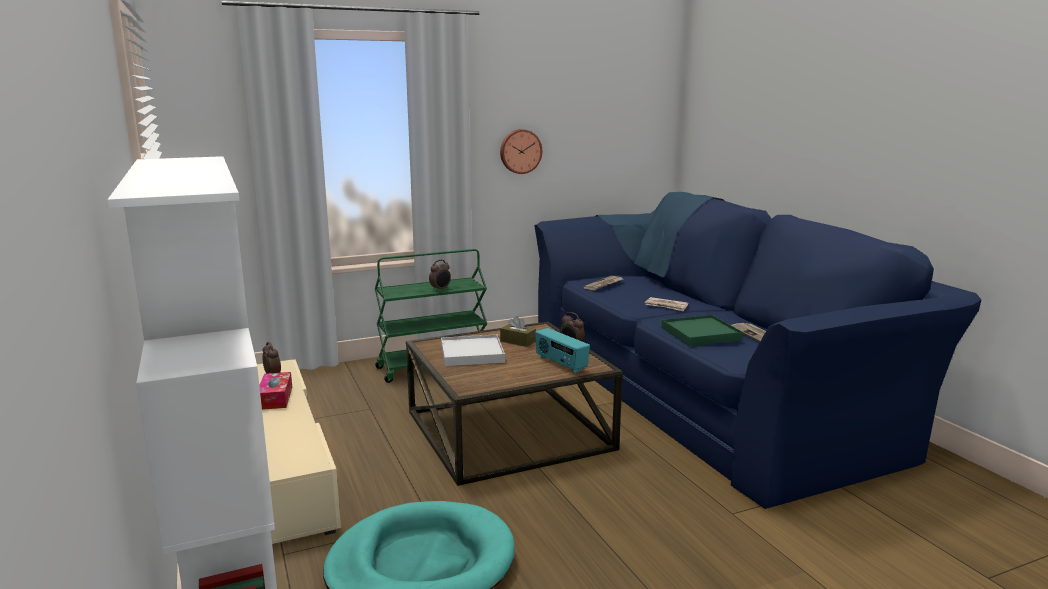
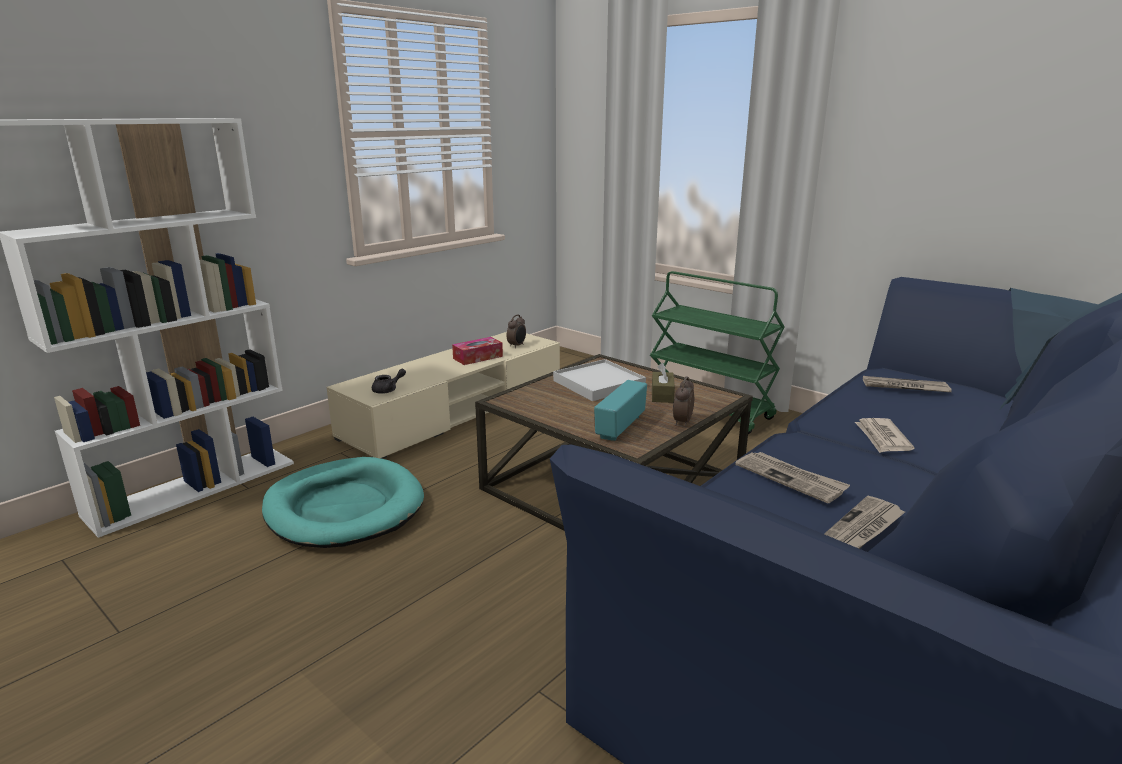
camera: 65 degrees right, 5 degrees up
alarm clock [429,260,451,291] -> none
wall clock [500,129,542,174] -> none
green tray [662,315,743,346] -> newspaper [735,452,850,503]
none -> grey teapot [372,369,406,394]

